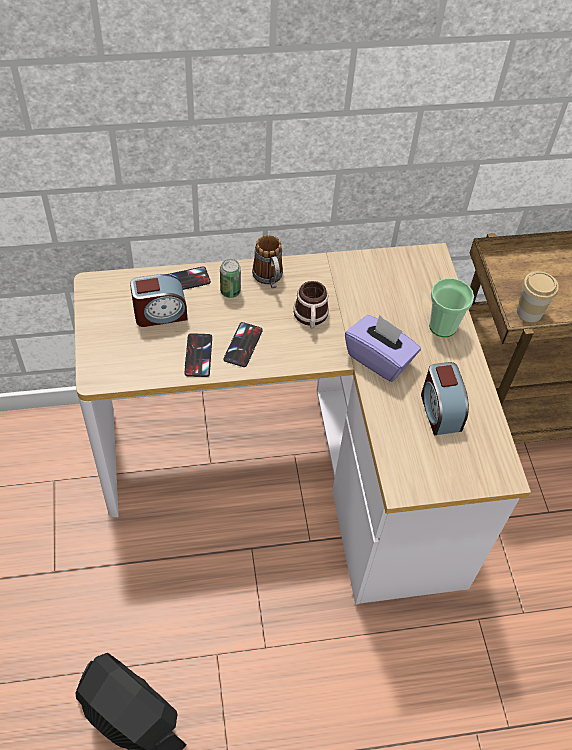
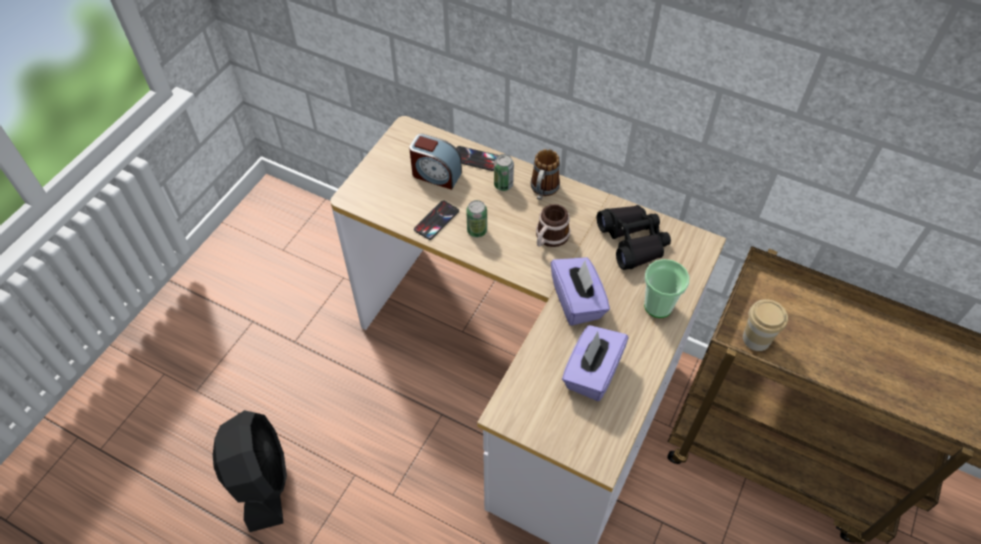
camera: 40 degrees right, 0 degrees up
phone [223,322,263,367] -> can [466,200,487,238]
alarm clock [421,362,469,435] -> purple tissue box [562,325,628,401]
none -> black binoculars [597,205,671,270]

